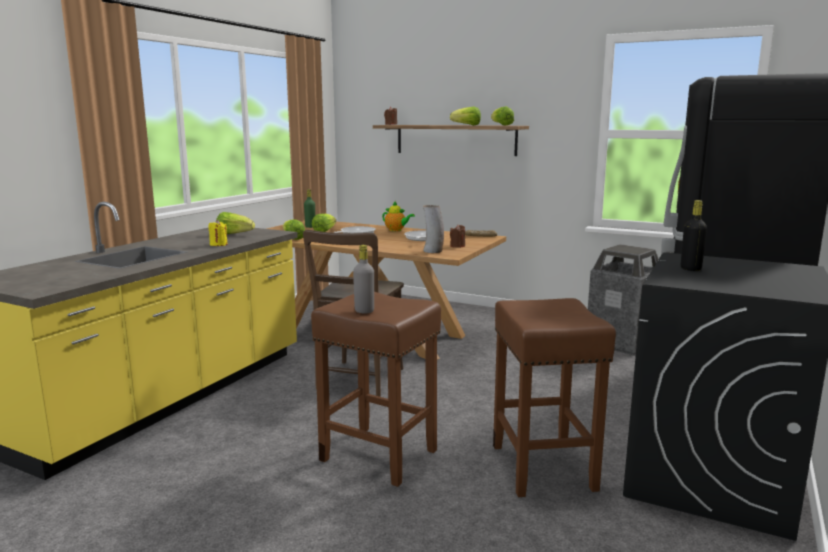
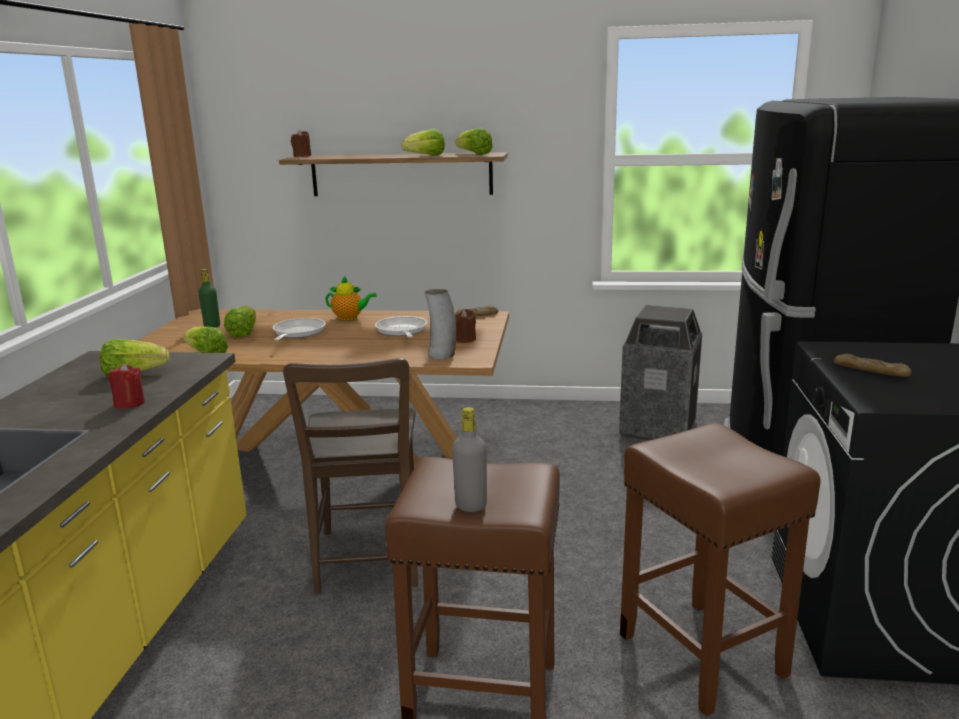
camera: 20 degrees left, 5 degrees up
yellow candle [208,220,228,246] -> red candle [108,364,145,409]
black bottle [681,200,707,271] -> bread [834,354,912,377]

